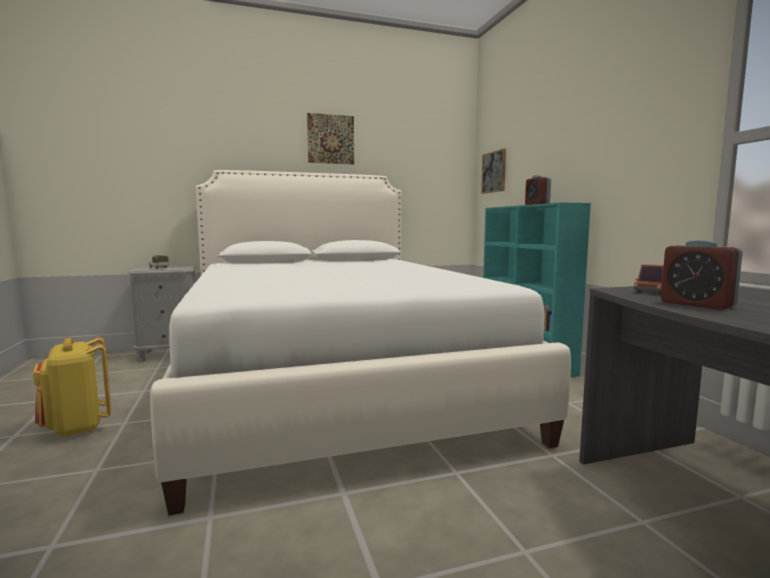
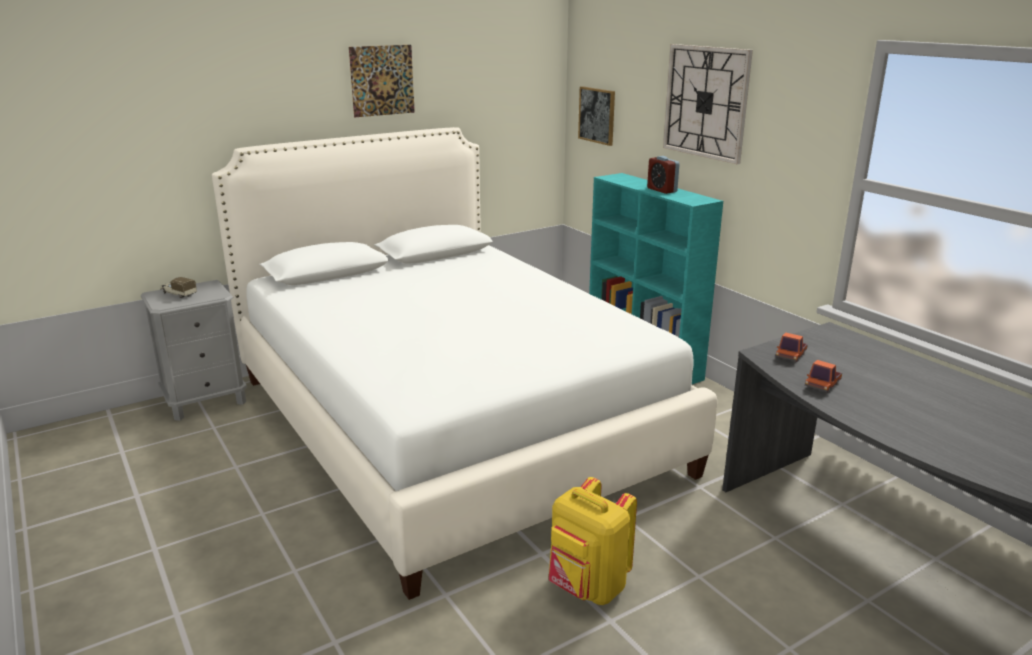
camera: 15 degrees left, 15 degrees up
yellow backpack [33,337,111,437] -> yellow backpack moved to [549,477,637,605]
alarm clock [661,240,743,310] -> toy truck [805,360,842,393]
none -> wall clock [663,44,753,164]

